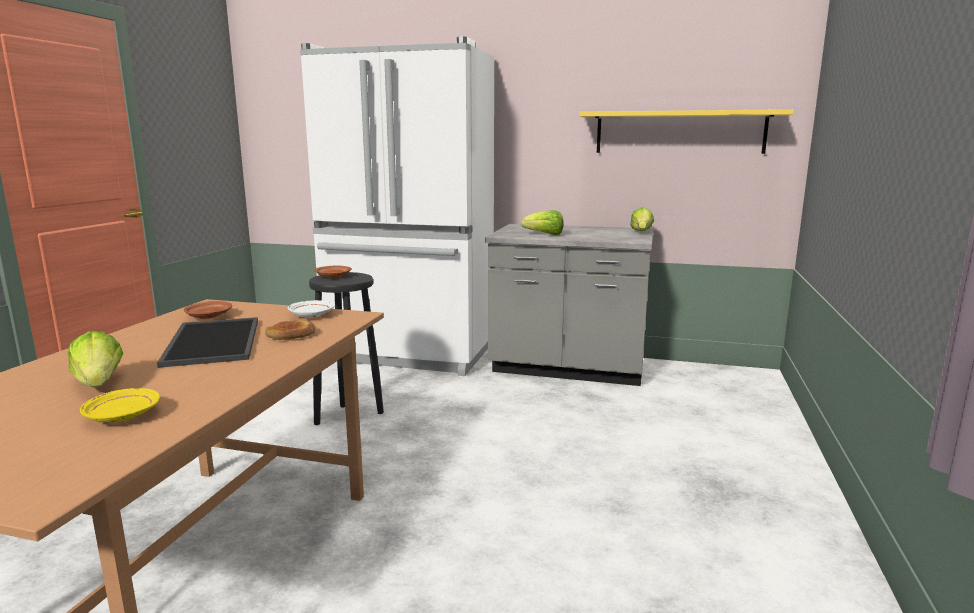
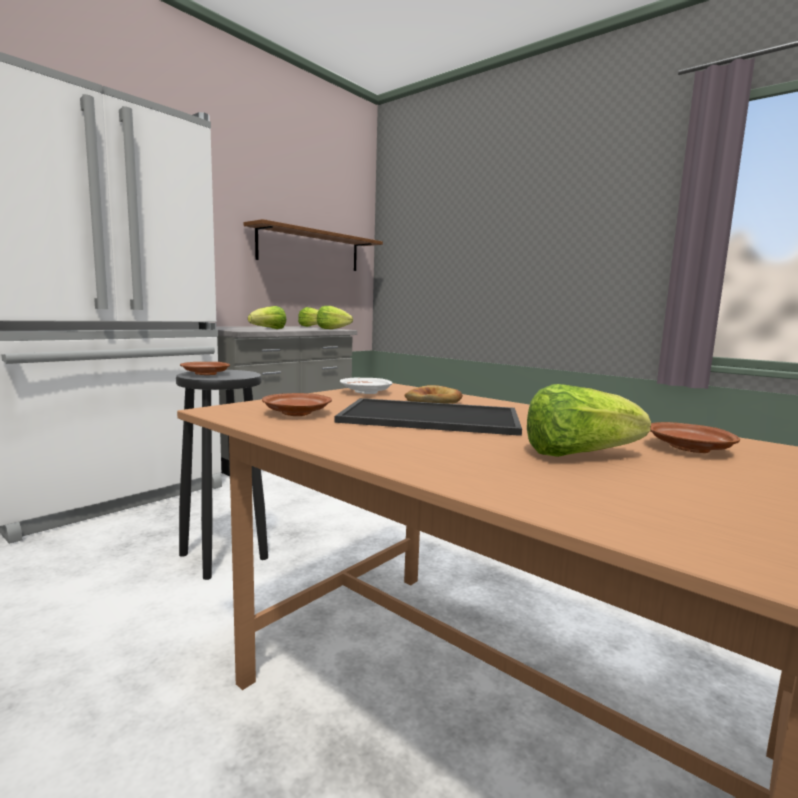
camera: 65 degrees left, 5 degrees down
yellow plate [80,388,160,422] -> brown plate [650,422,740,453]
yellow shelf [579,109,794,154] -> brown shelf [244,219,383,271]
none -> lettuce [317,306,353,329]

